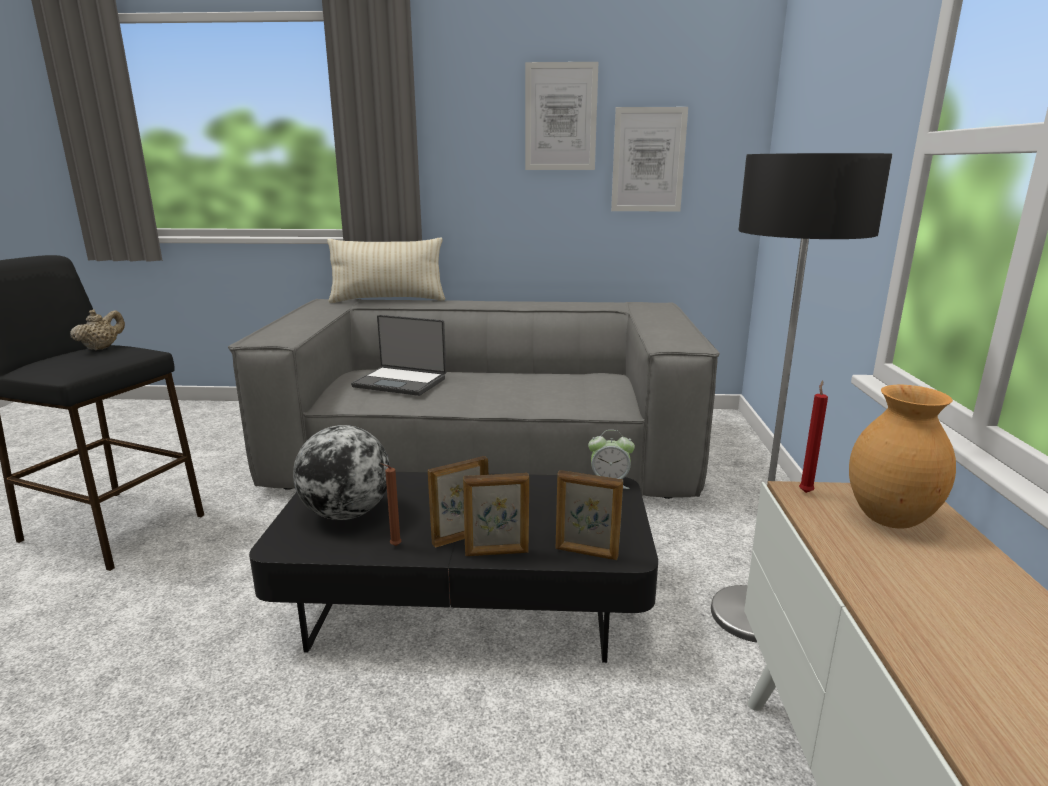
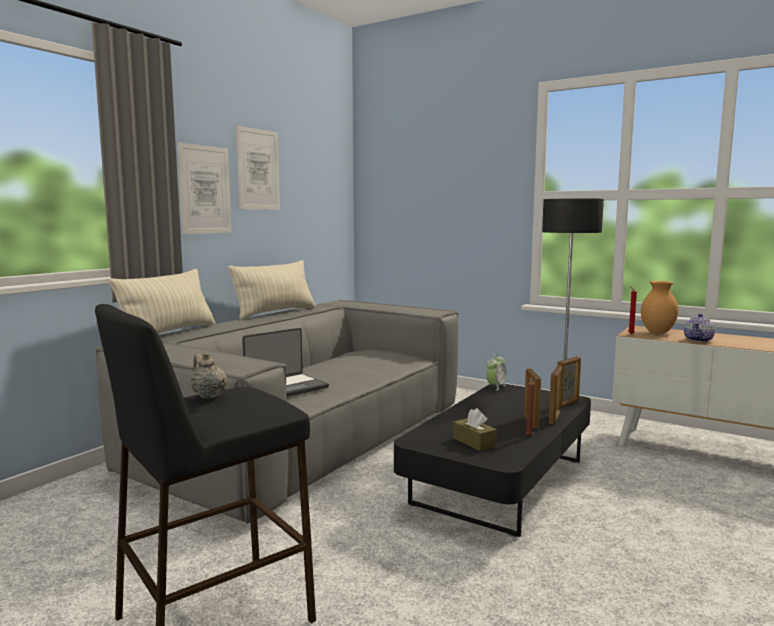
camera: 60 degrees left, 10 degrees down
globe [293,425,390,520] -> brown tissue box [453,408,497,451]
picture [611,107,688,211] -> picture moved to [177,142,231,234]
none -> beige pillow [228,260,316,320]
none -> teapot [684,314,715,342]

